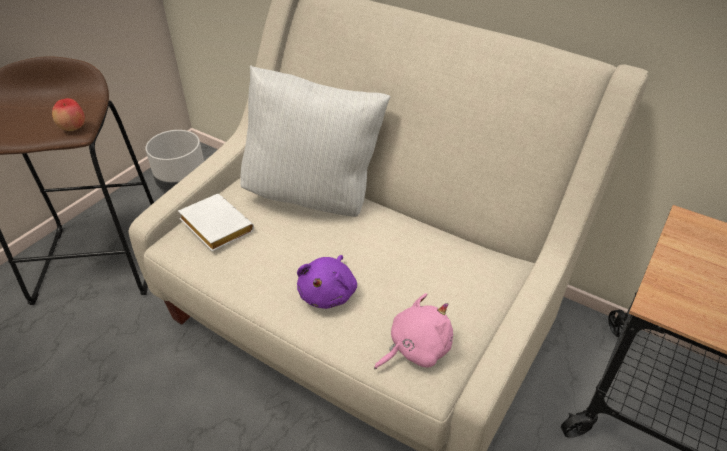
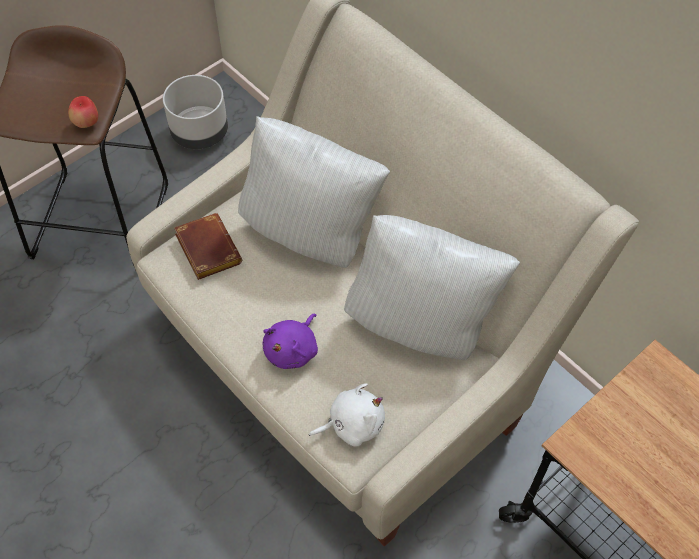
camera: 15 degrees right, 15 degrees up
white book [178,194,254,251] -> brown book [174,213,242,280]
pink plush toy [374,293,453,369] -> white plush toy [309,383,385,447]
none -> white pillow [344,215,520,360]

